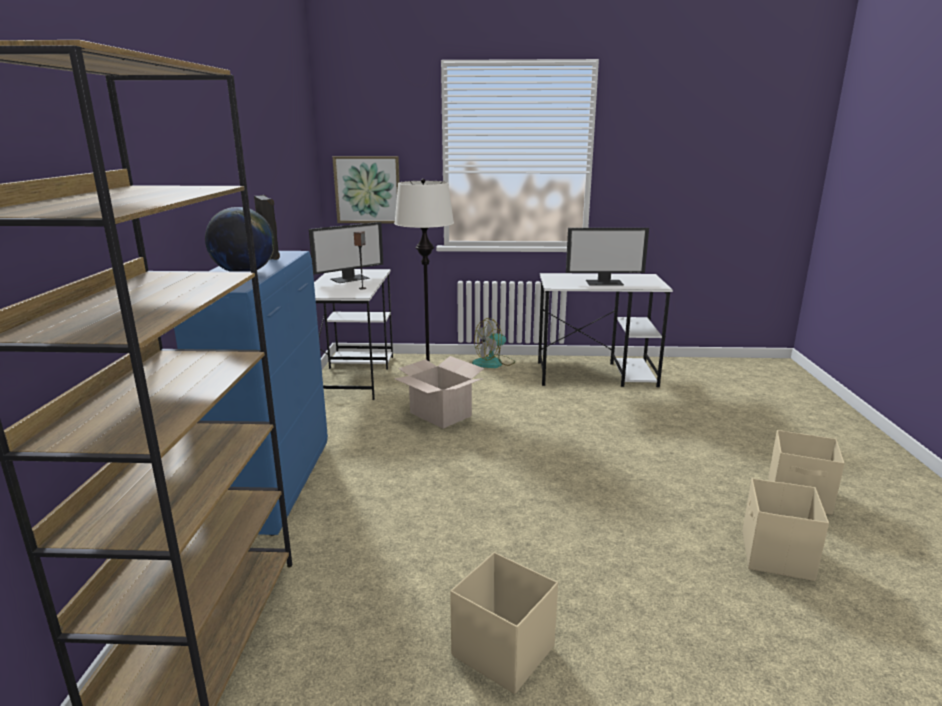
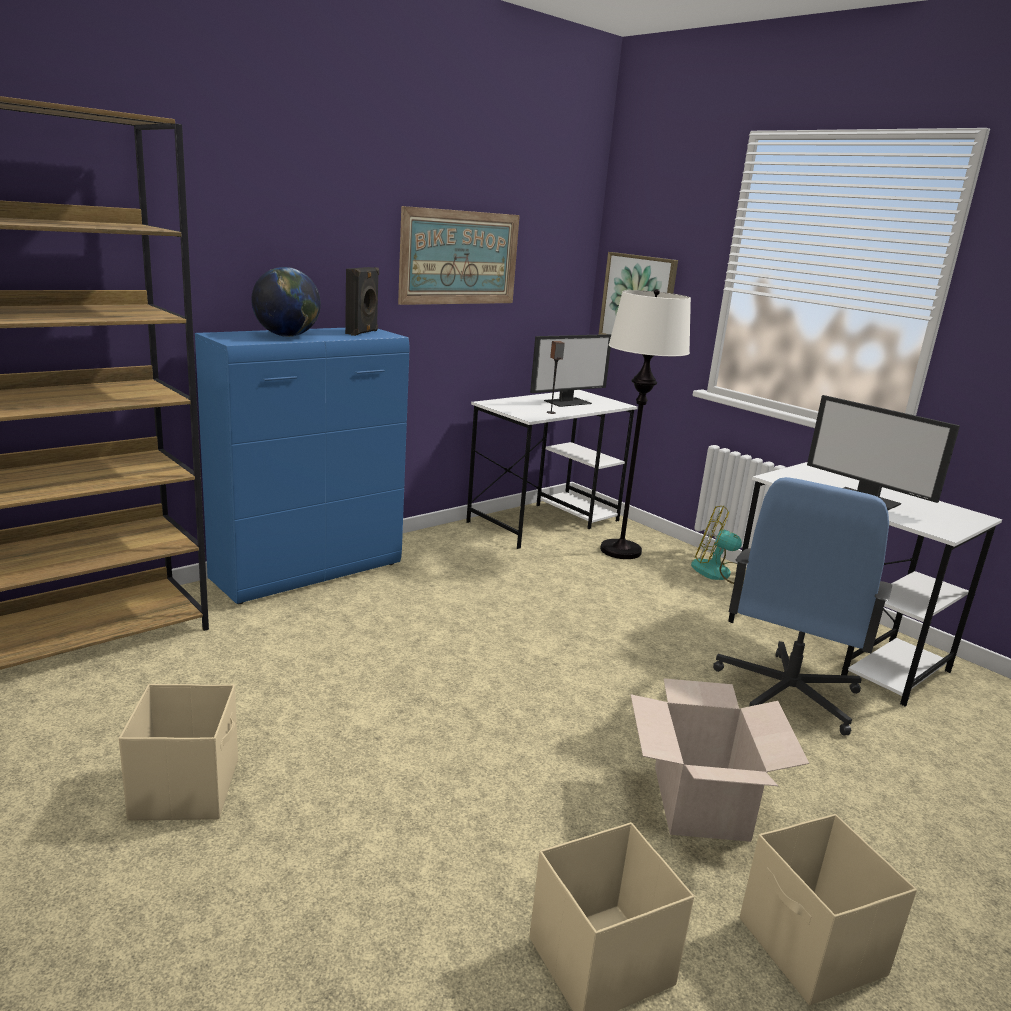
camera: 45 degrees right, 0 degrees up
monitor [309,222,383,283] -> monitor turned 45 degrees counterclockwise [530,334,611,407]
cardboard box [394,356,484,428] -> cardboard box moved to [631,678,809,842]
none -> picture [398,206,520,305]
none -> blue office chair [713,477,892,735]

